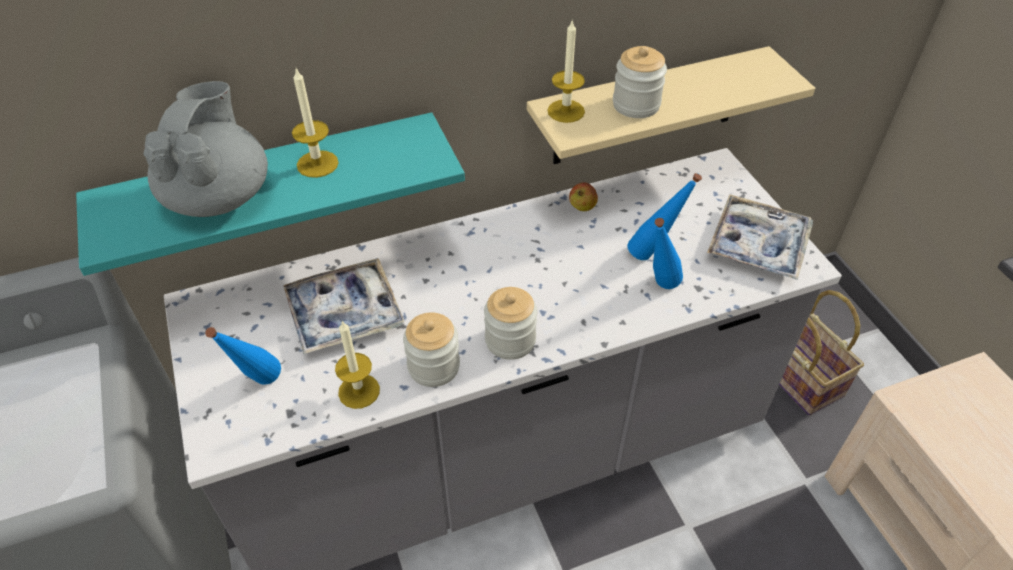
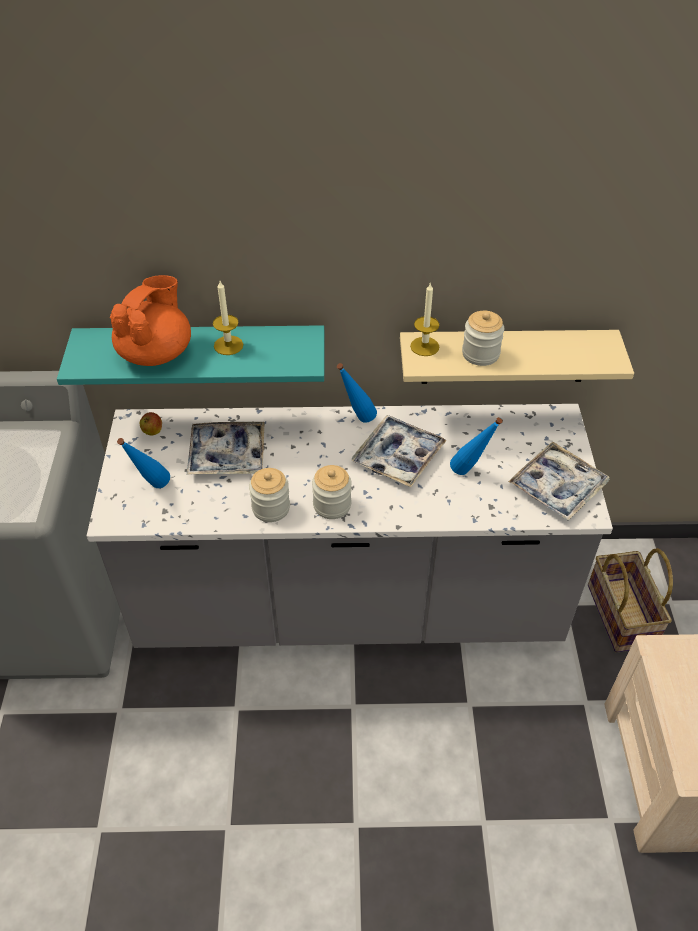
camera: 20 degrees right, 0 degrees up
grey teapot [144,81,268,217] -> orange teapot [110,275,191,366]
candle [335,321,380,409] -> none
apple [569,183,598,211] -> apple moved to [140,412,162,435]
blue bottle [653,218,683,289] -> blue bottle moved to [337,363,377,423]
none -> tray [351,415,447,487]

